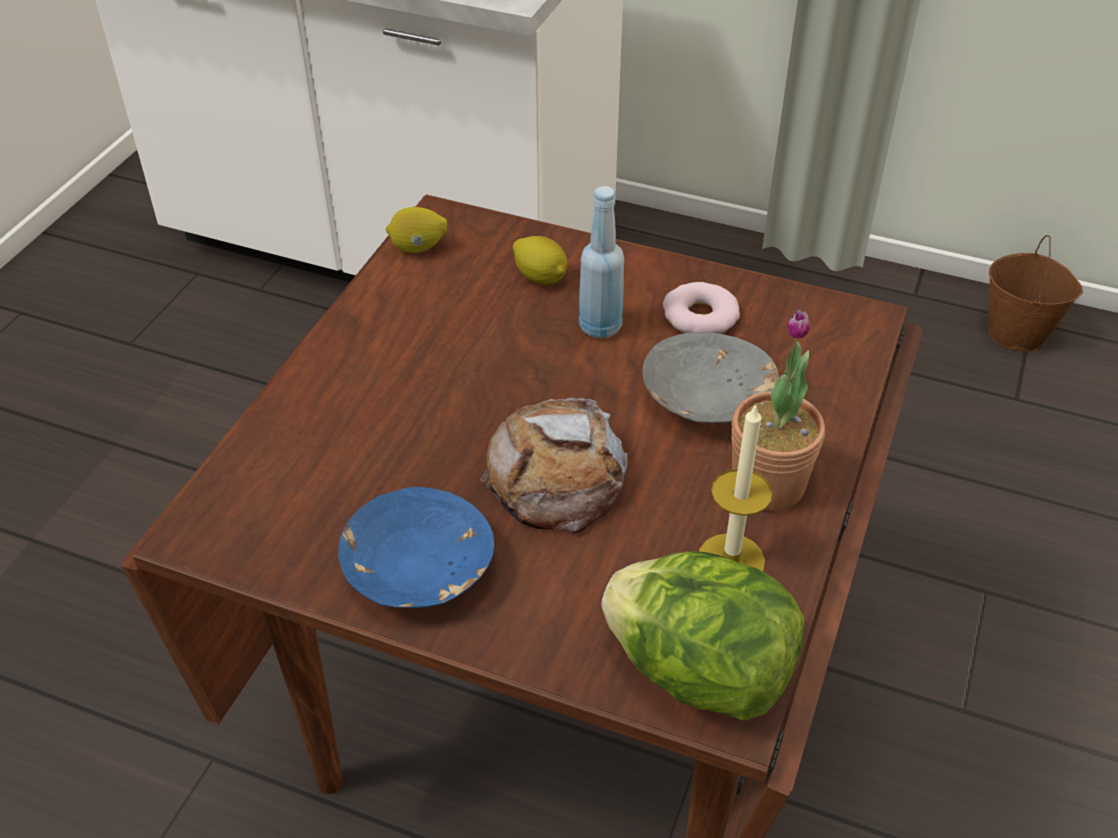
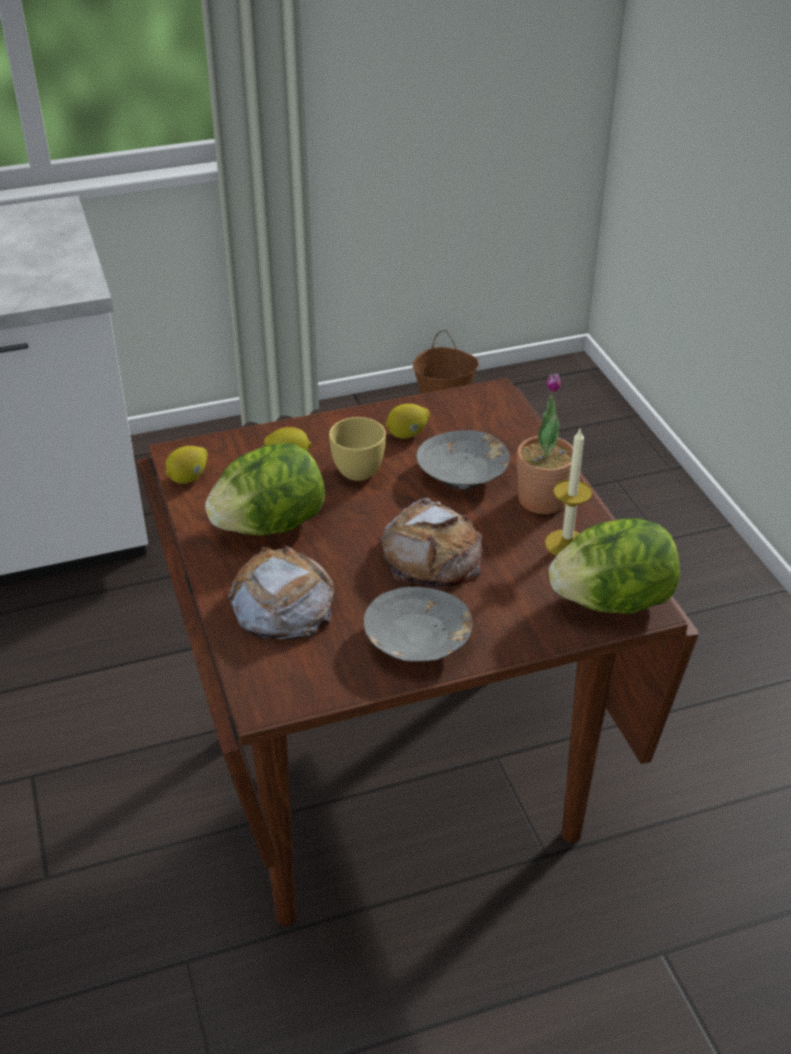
camera: 40 degrees left, 5 degrees down
blue bowl [338,487,494,608] -> grey bowl [364,587,473,662]
blue bottle [579,186,624,339] -> yellow cup [329,417,386,481]
donut [663,282,740,334] -> lemon [385,404,430,439]
none -> lettuce [205,443,325,535]
none -> bread [228,546,334,640]

